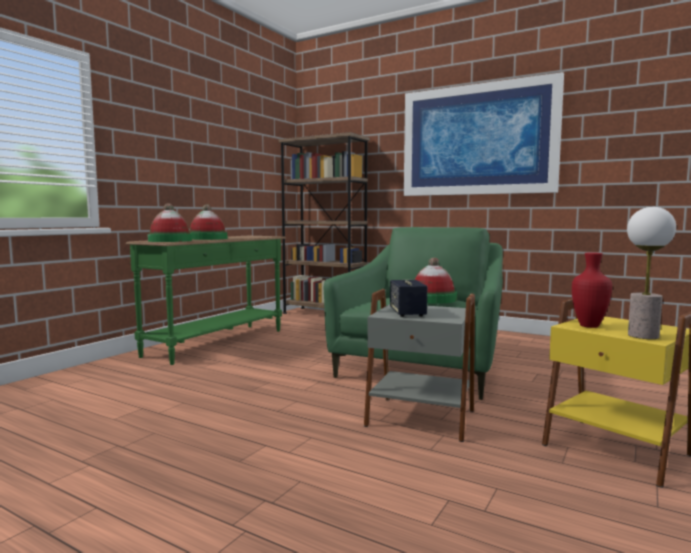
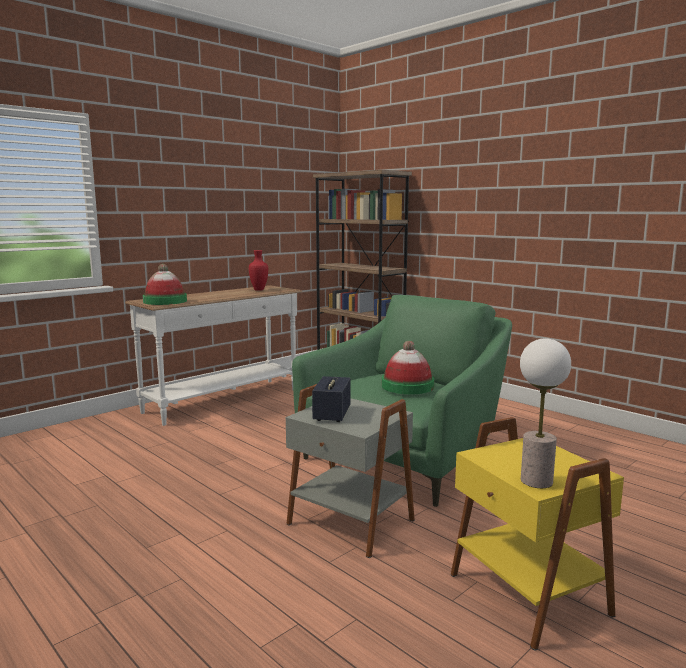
camera: 15 degrees right, 5 degrees up
green console table [126,236,286,365] -> white console table [125,285,302,426]
hat [189,204,227,240] -> none
picture [404,72,564,196] -> none
red vase [572,252,612,328] -> red vase moved to [249,250,268,291]

